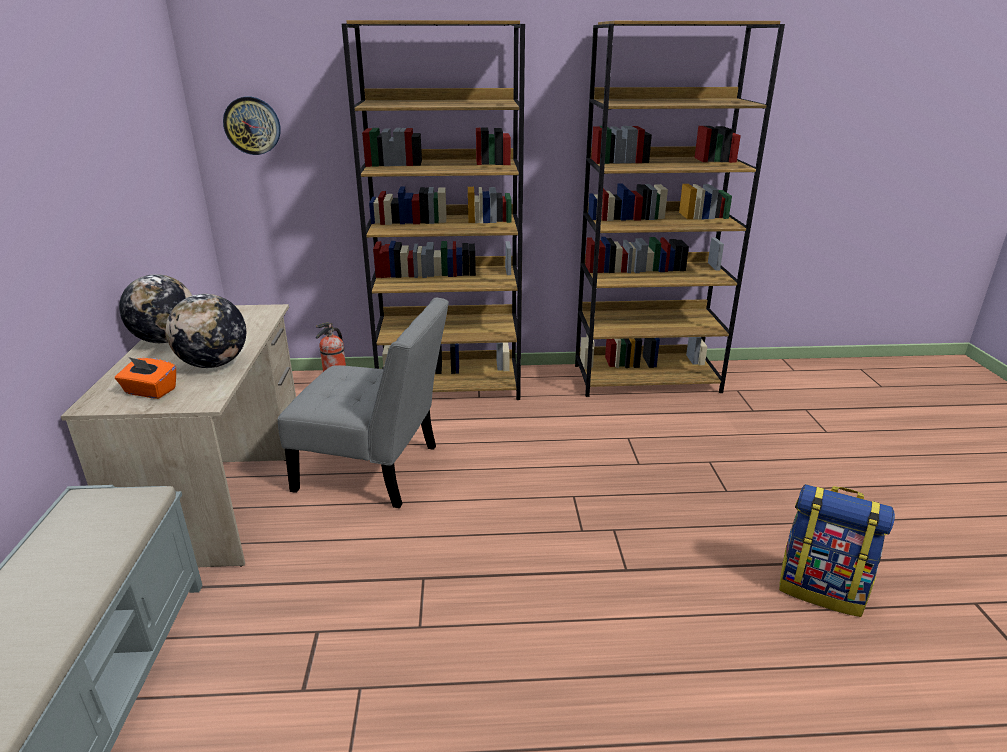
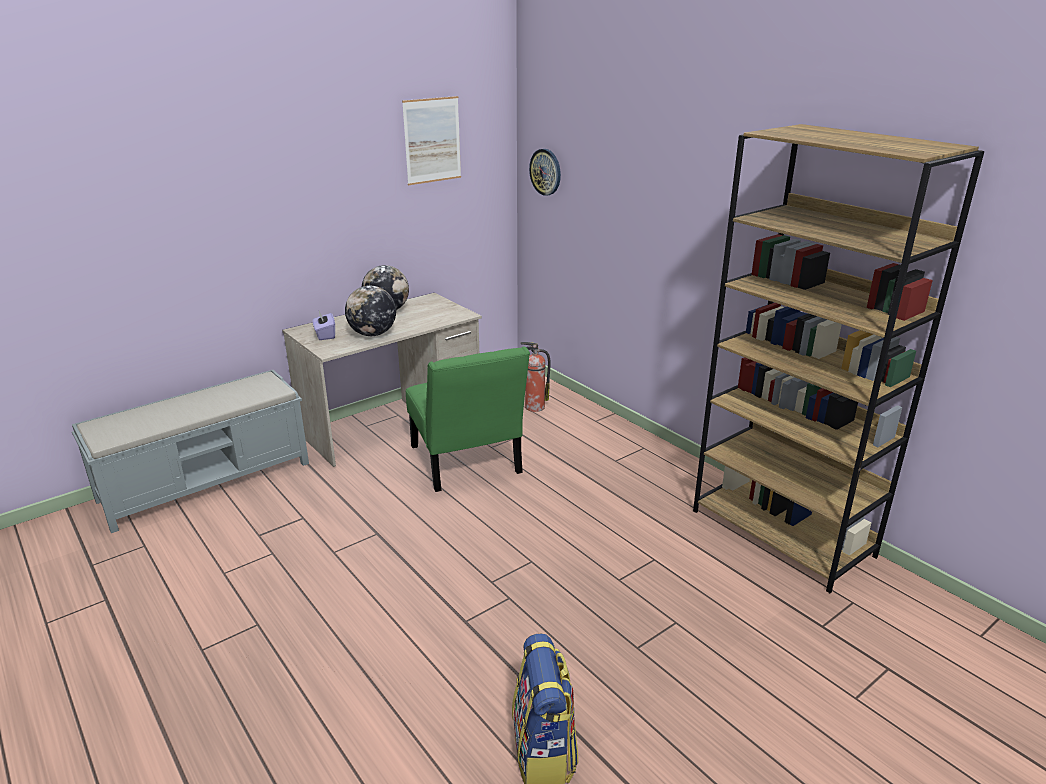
camera: 55 degrees right, 0 degrees up
orange tissue box [115,357,176,399] -> purple tissue box [312,311,335,340]
grey chair [278,298,449,508] -> green chair [406,346,530,492]
brown bookcase [342,20,525,400] -> none
none -> picture [402,96,461,185]

